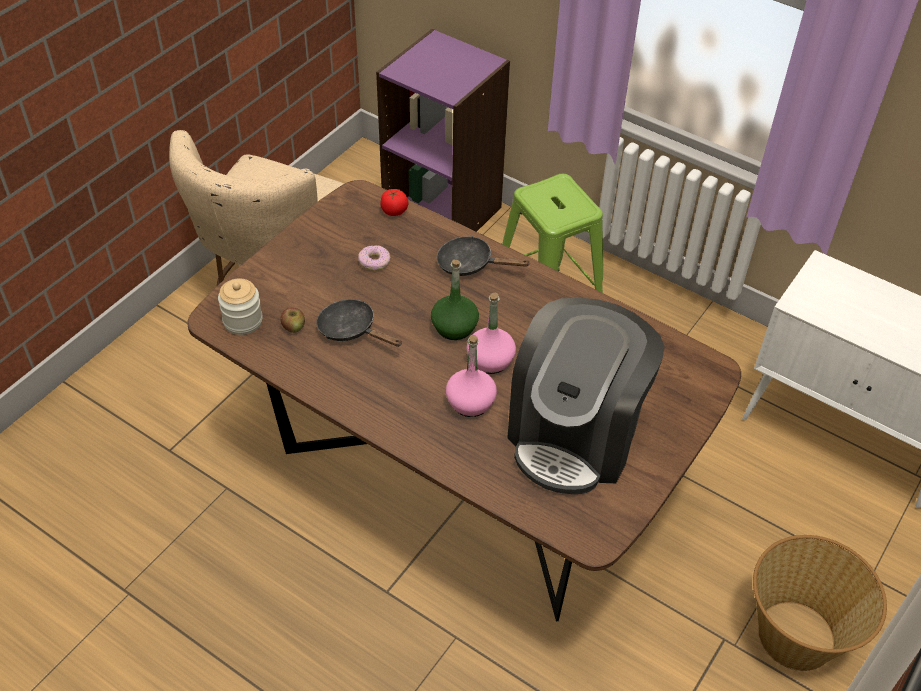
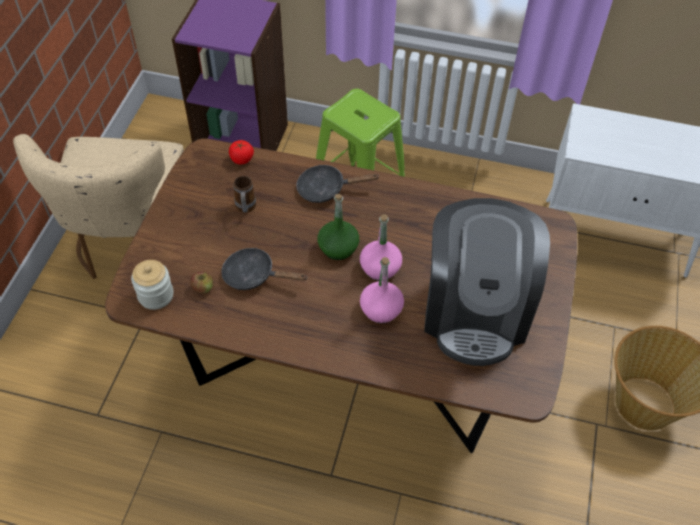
camera: 20 degrees left, 5 degrees up
donut [358,245,391,271] -> mug [233,176,256,213]

